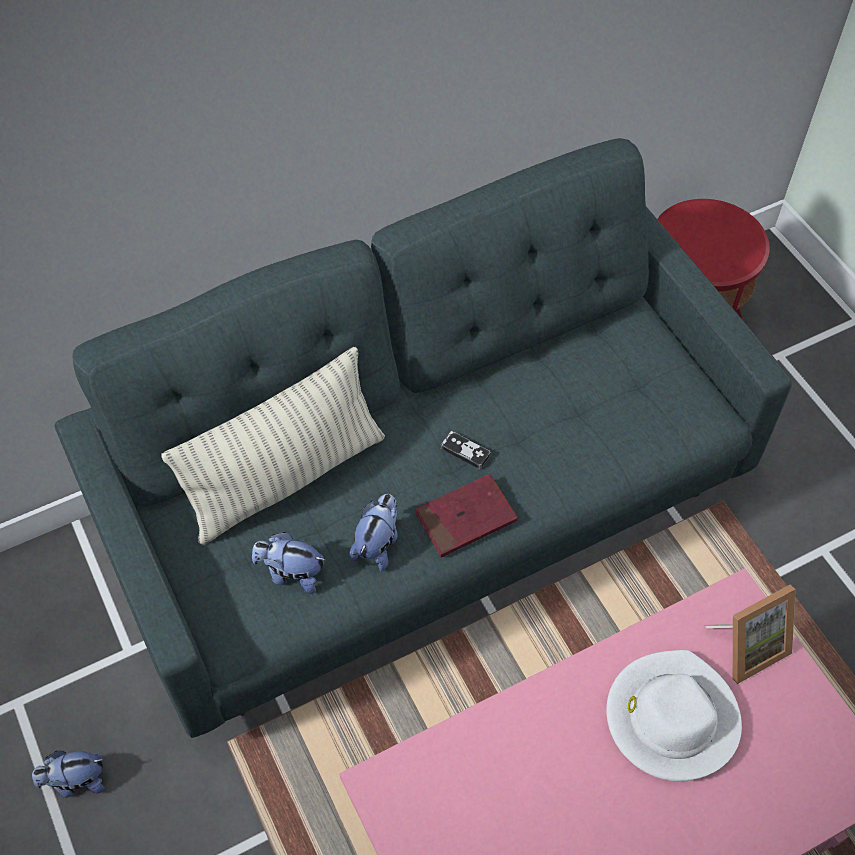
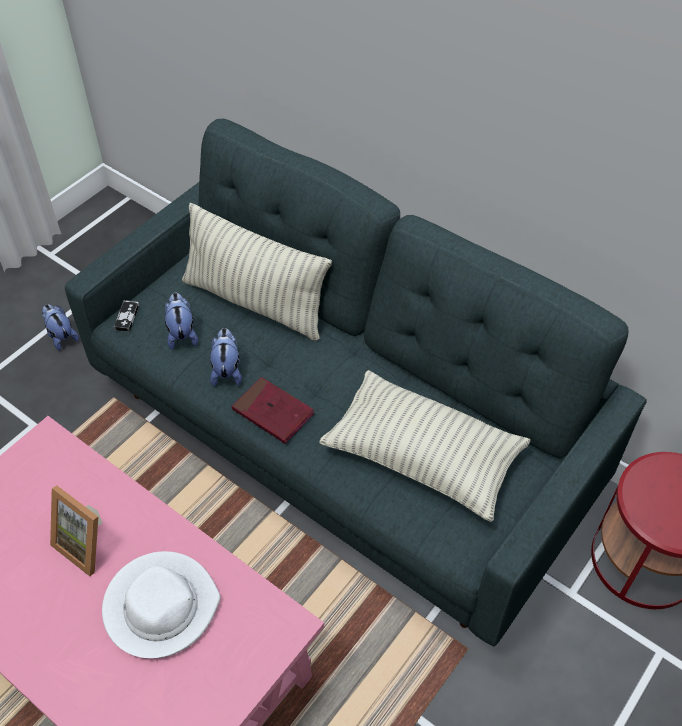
camera: 65 degrees right, 5 degrees down
plush toy [350,494,398,571] -> plush toy turned 90 degrees counterclockwise [210,328,242,387]
game controller [441,431,491,469] -> game controller moved to [114,300,139,332]
picture frame [704,584,796,684] -> picture frame moved to [50,486,102,576]
none -> pillow [319,370,531,522]

